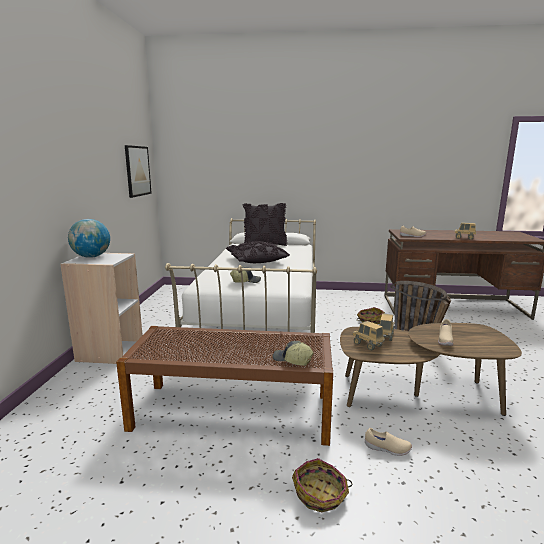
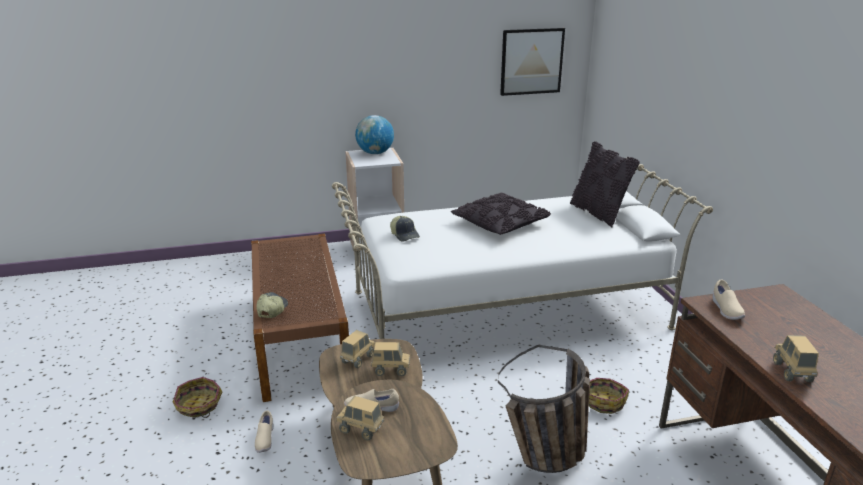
camera: 70 degrees right, 10 degrees up
none -> toy truck [336,396,384,440]

